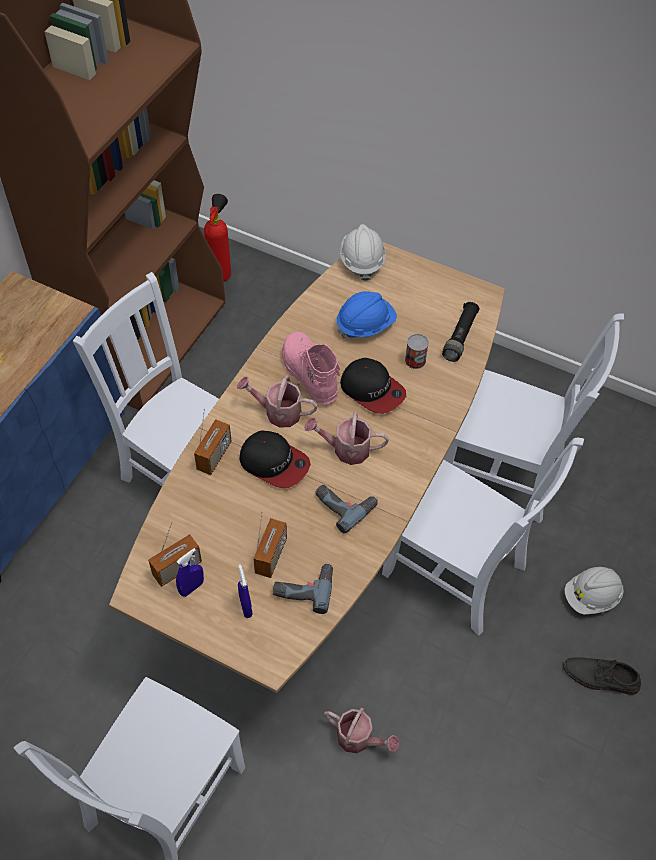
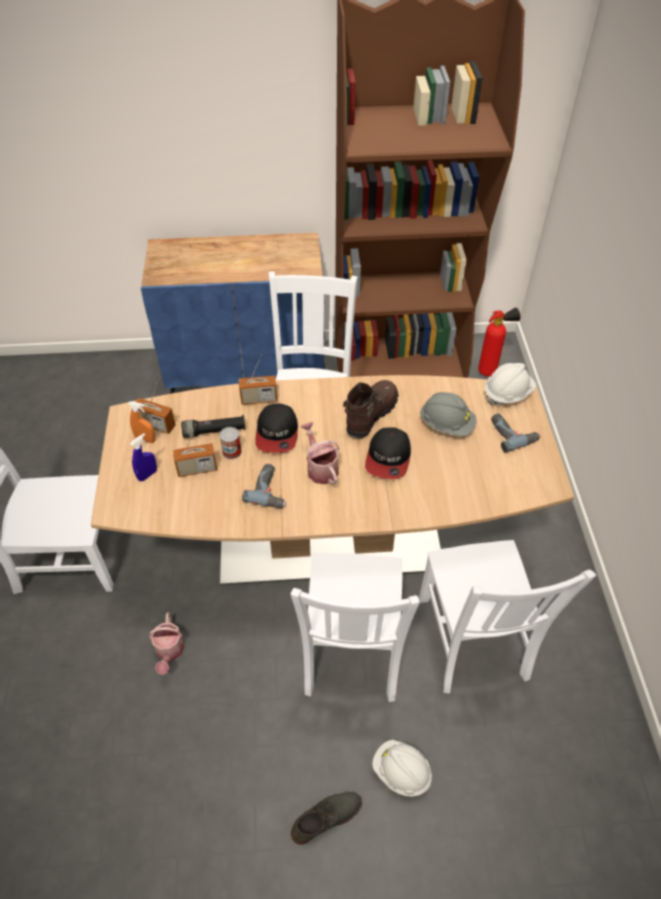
camera: 60 degrees right, 5 degrees down
blue spray bottle [176,548,204,597] -> orange spray bottle [128,401,156,443]
watering can [237,375,317,428] -> none
power drill [273,563,333,614] -> power drill moved to [491,413,541,452]
pink boot [282,332,340,404] -> brown boot [343,380,398,438]
blue hard hat [337,291,397,339] -> grey hard hat [420,392,477,436]
can [405,334,429,369] -> can moved to [219,427,242,459]
black flashlight [442,302,479,362] -> black flashlight moved to [181,415,246,438]
grey shoe [563,657,641,695] -> grey shoe turned 75 degrees clockwise [291,792,362,845]

